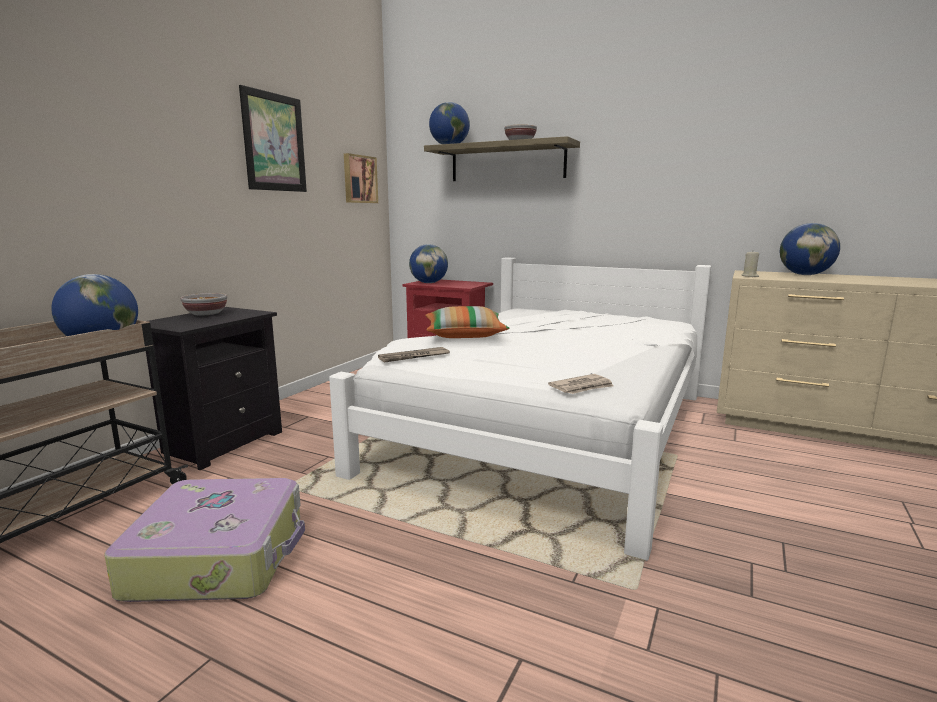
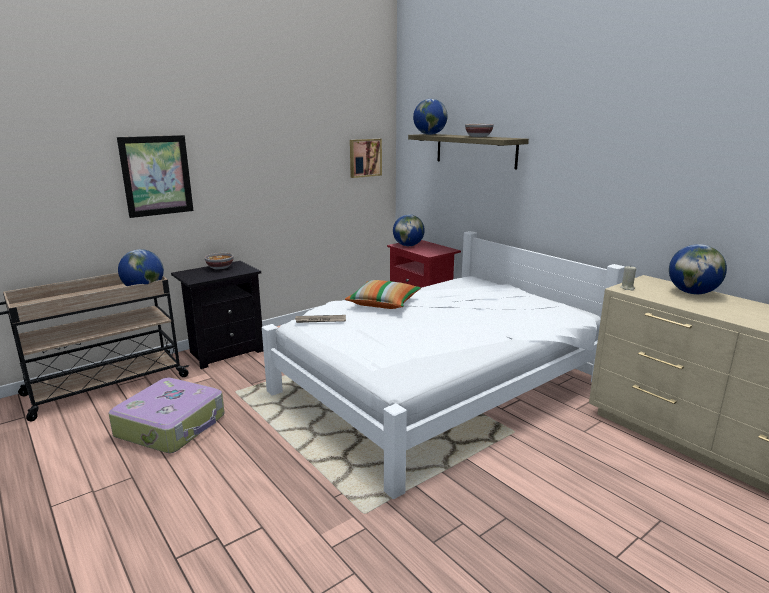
camera: 25 degrees right, 5 degrees up
picture [239,85,307,192] -> picture moved to [117,135,194,218]
newspaper [548,374,614,394] -> none

